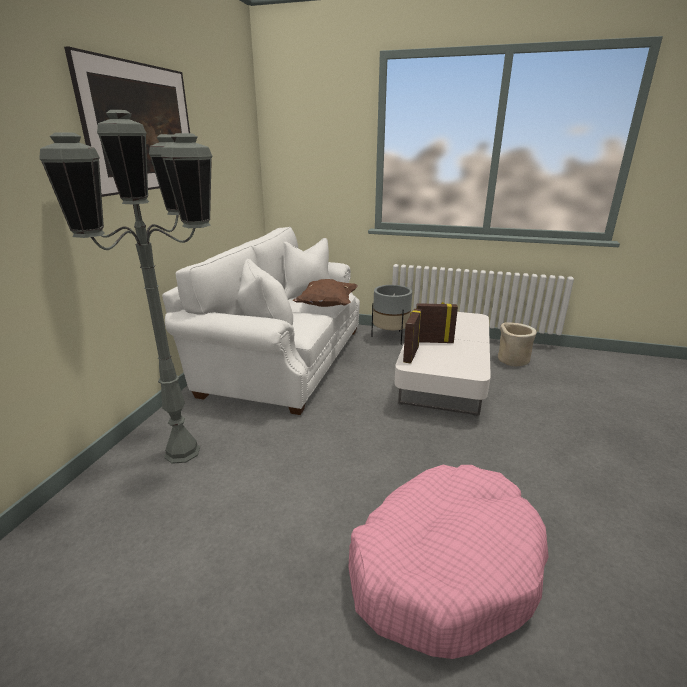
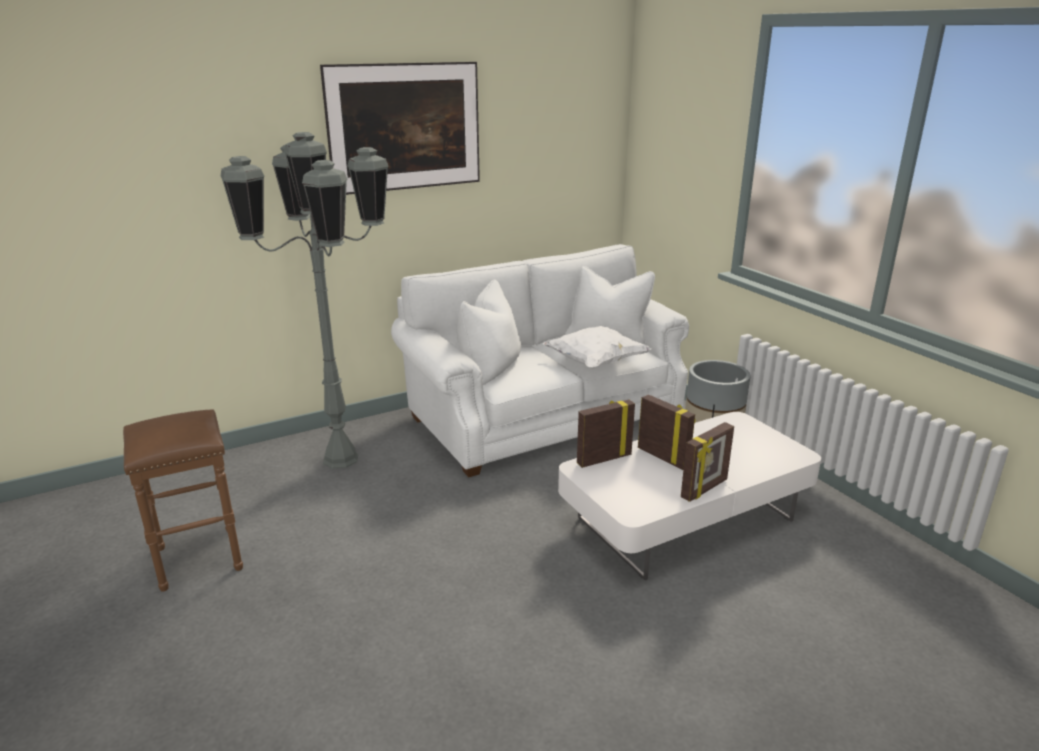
camera: 45 degrees right, 0 degrees up
brown pillow [293,279,358,307] -> white pillow [543,326,652,369]
pink dog bed [348,465,549,659] -> none
beige planter [498,322,537,367] -> none
none -> brown stool [123,409,243,591]
none -> picture frame [681,422,734,502]

